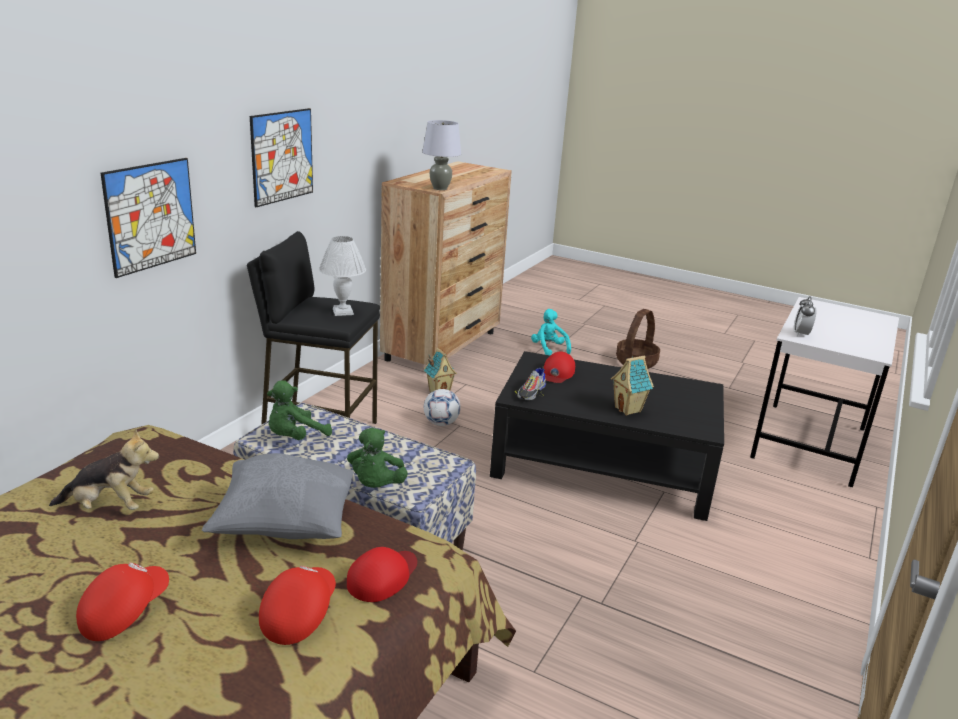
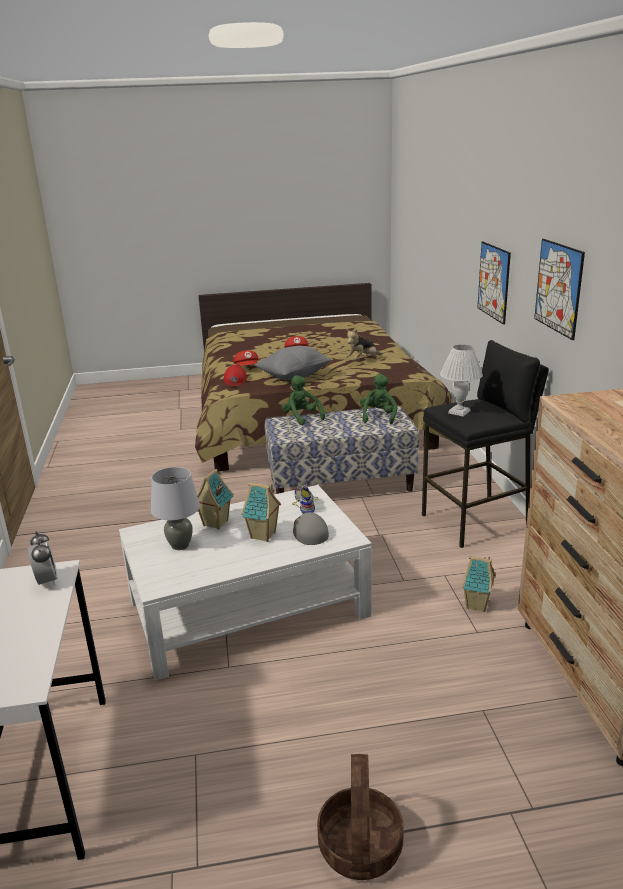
camera: 145 degrees right, 0 degrees up
grey table lamp [422,120,461,190] -> grey table lamp moved to [151,467,200,550]
football [424,389,461,426] -> none
black coffee table [490,351,724,521] -> white coffee table [119,485,372,681]
turquoise plush toy [531,309,571,355] -> none
red cap [544,351,575,383] -> grey cap [293,512,329,545]
none -> toy house [241,482,281,542]

